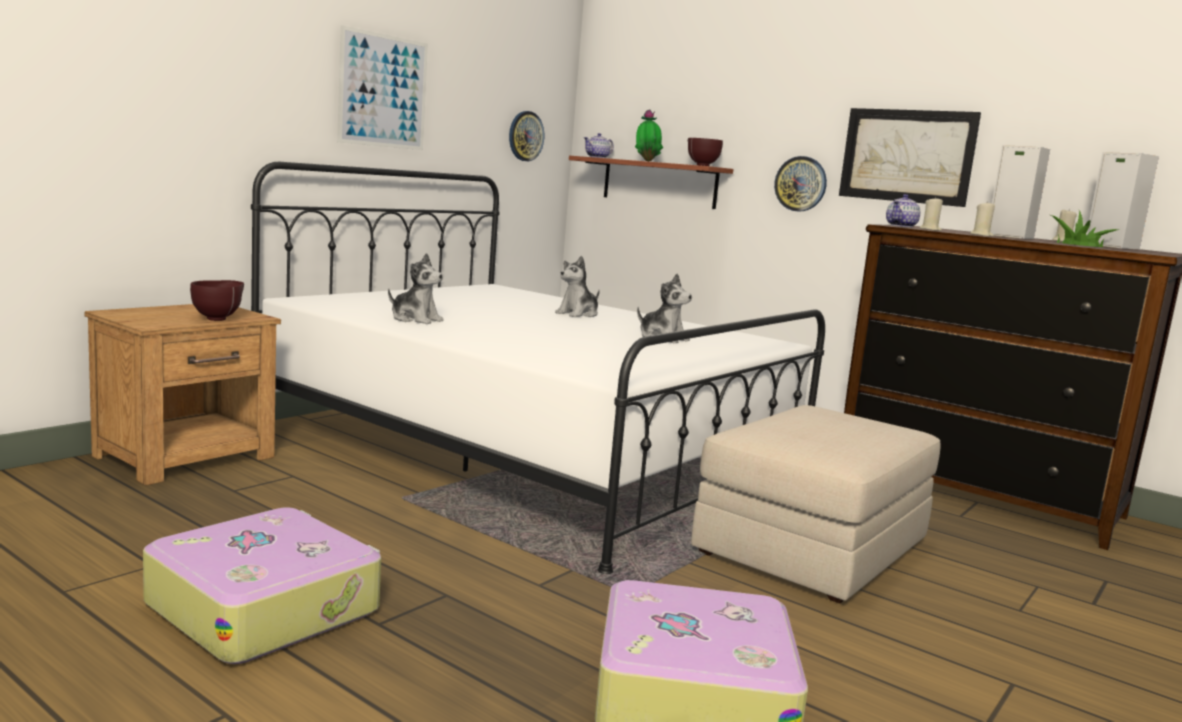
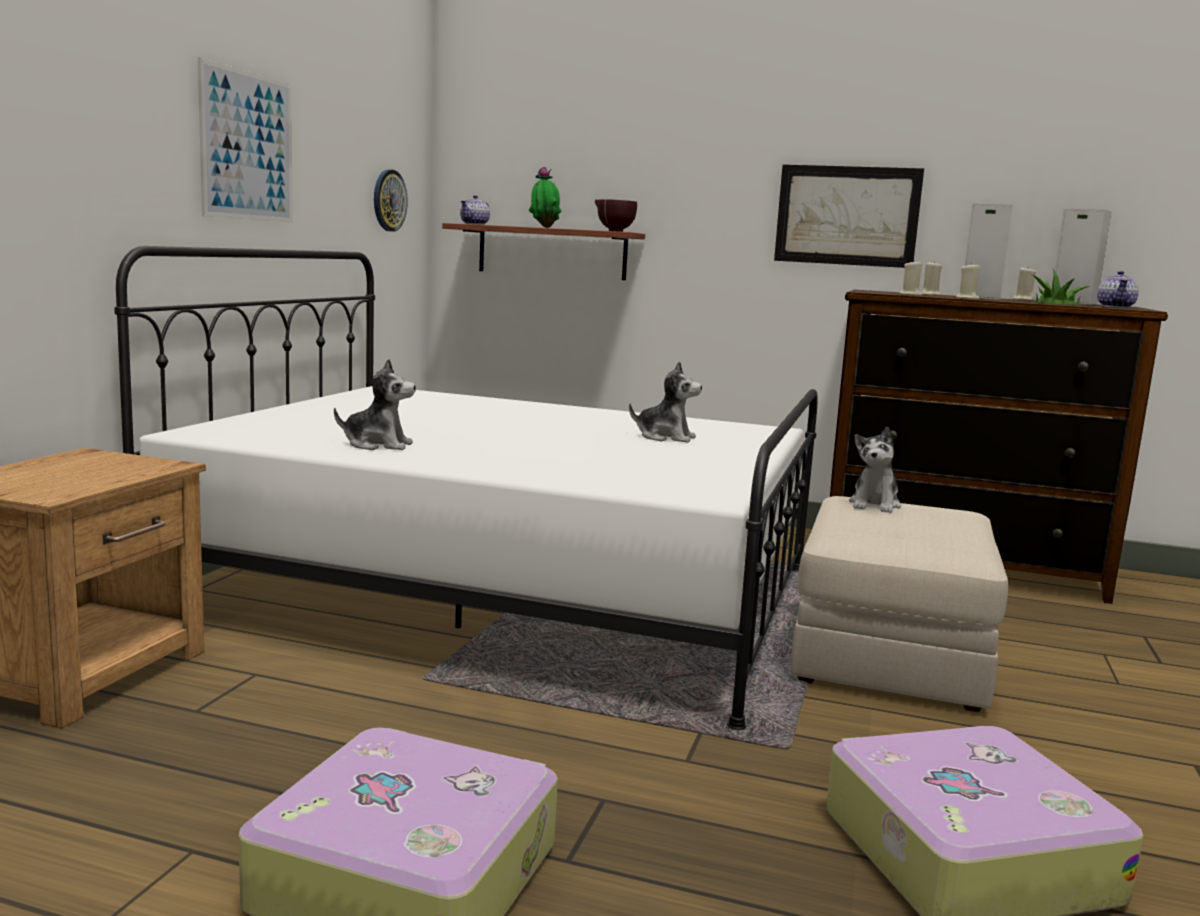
camera: 20 degrees left, 0 degrees up
brown bowl [190,280,244,321] -> none
plush toy [555,256,600,317] -> plush toy moved to [849,427,901,513]
wall clock [774,156,827,212] -> none
teapot [886,194,921,227] -> teapot moved to [1097,271,1139,308]
none -> beige candle [921,261,942,295]

